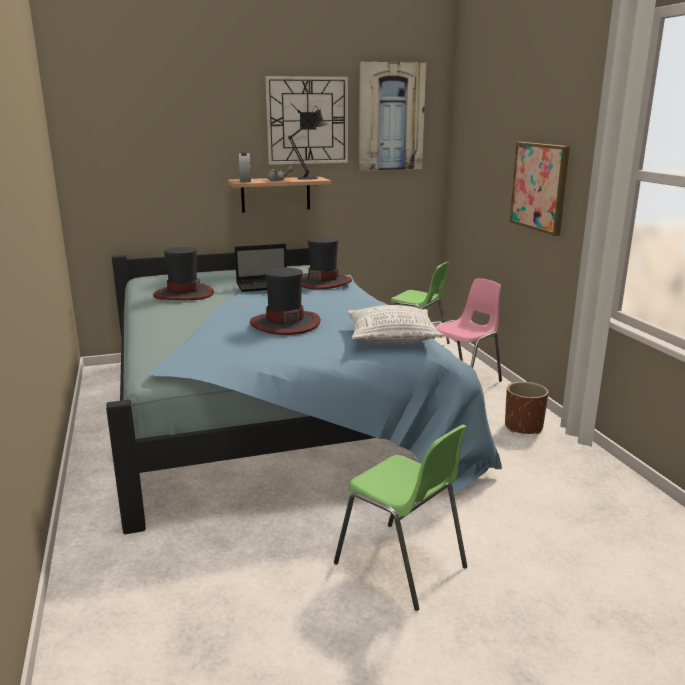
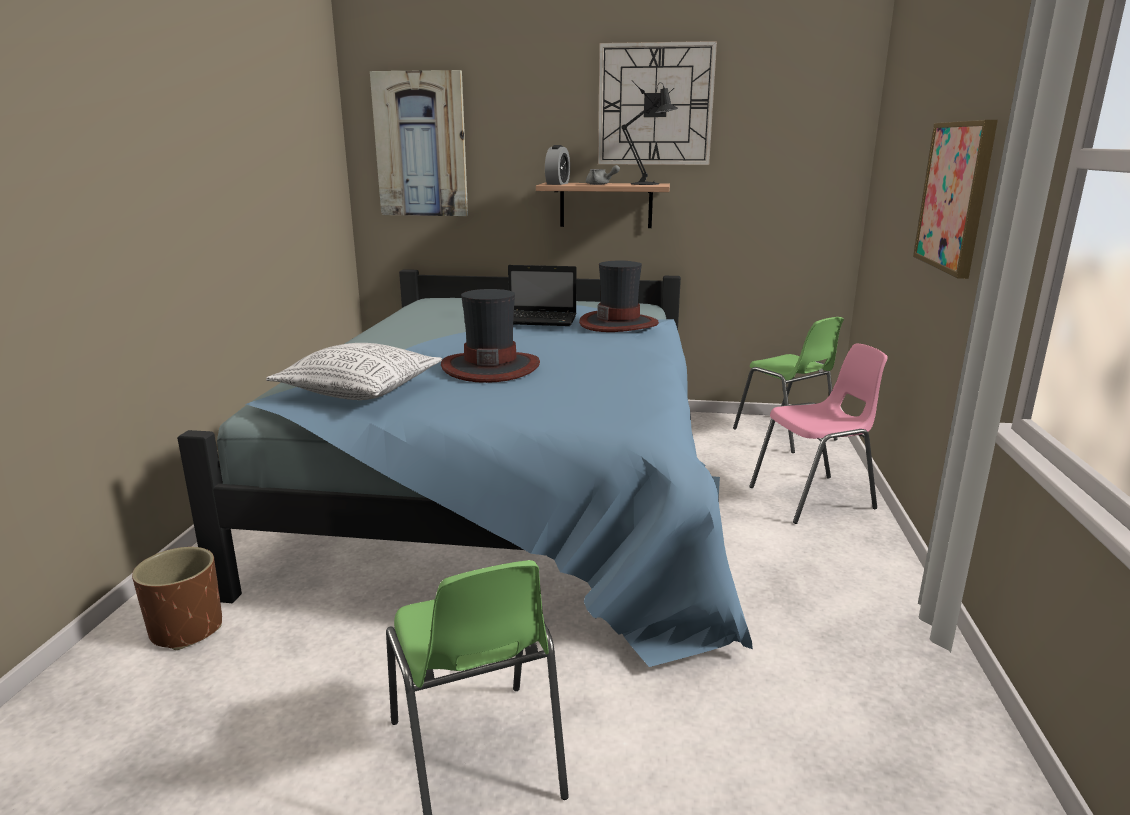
camera: 25 degrees right, 0 degrees up
hat [153,247,214,300] -> none
pillow [347,305,444,344] -> pillow moved to [266,343,442,400]
picture [359,62,426,171] -> picture moved to [370,70,468,216]
brown planter [505,382,549,434] -> brown planter moved to [132,547,222,650]

